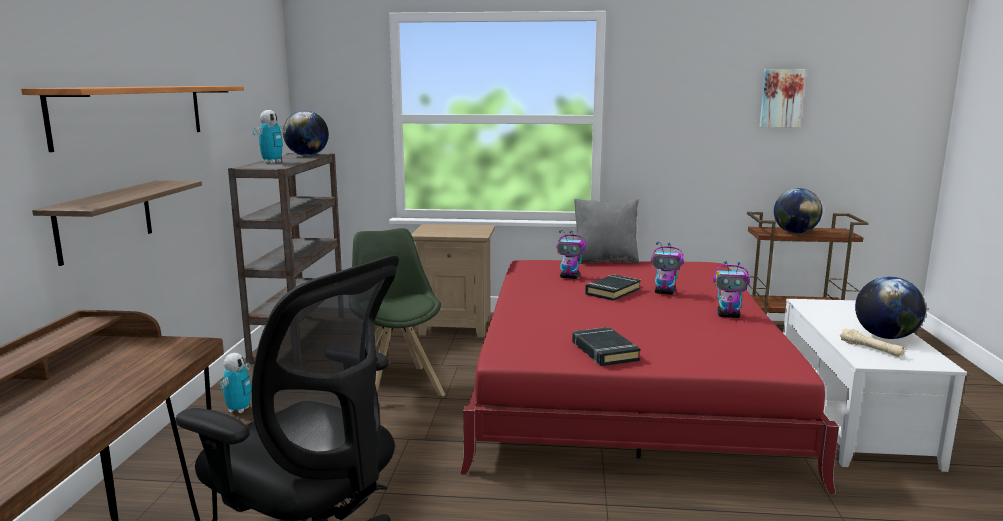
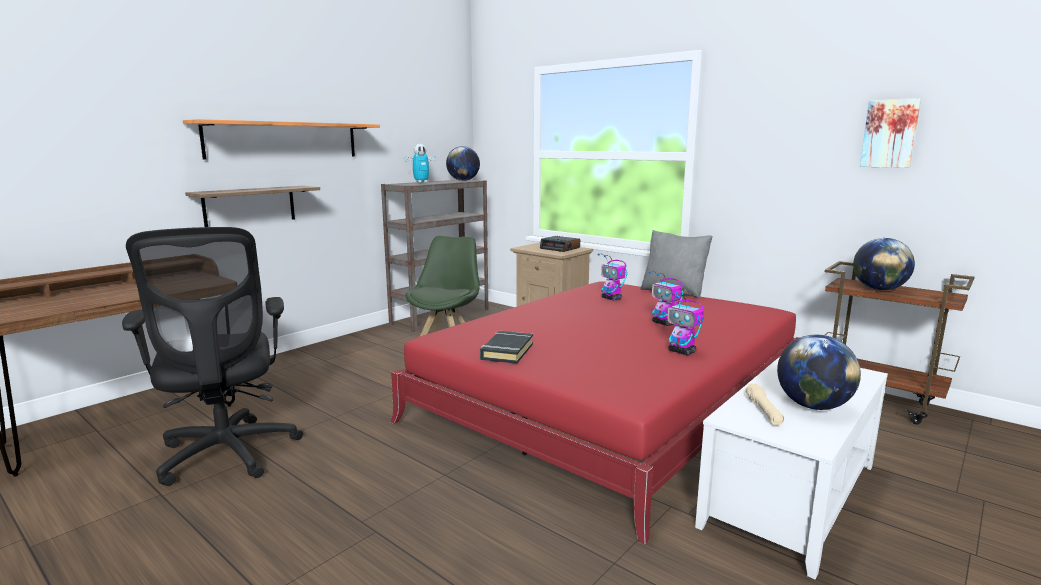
camera: 35 degrees right, 0 degrees up
toy robot [220,353,252,413] -> none
black book [585,274,641,301] -> none
none -> alarm clock [540,236,580,252]

